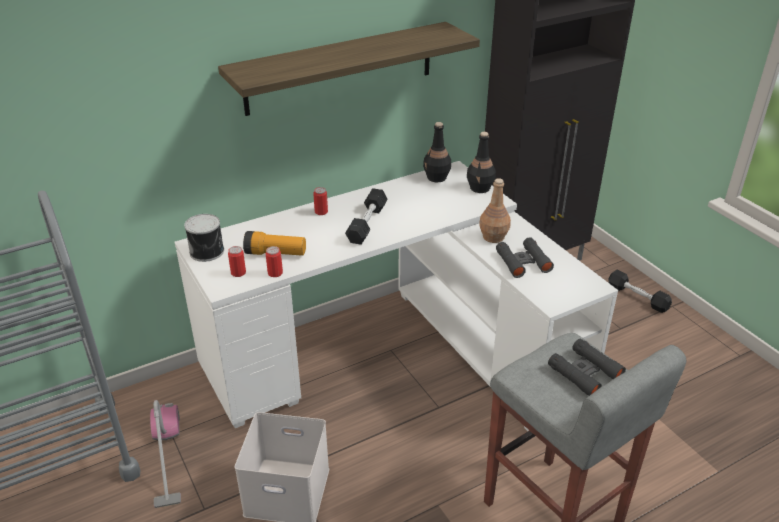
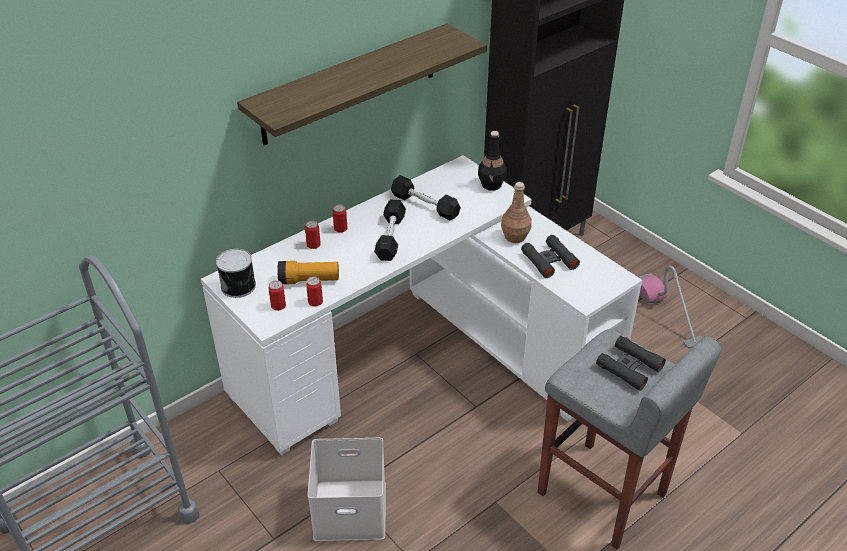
camera: 10 degrees left, 5 degrees up
vacuum cleaner [150,400,181,508] -> vacuum cleaner moved to [639,266,702,349]
black bottle [423,122,451,182] -> none
black dumbbell [608,269,672,313] -> black dumbbell moved to [391,175,461,220]
none -> can [305,220,321,249]

